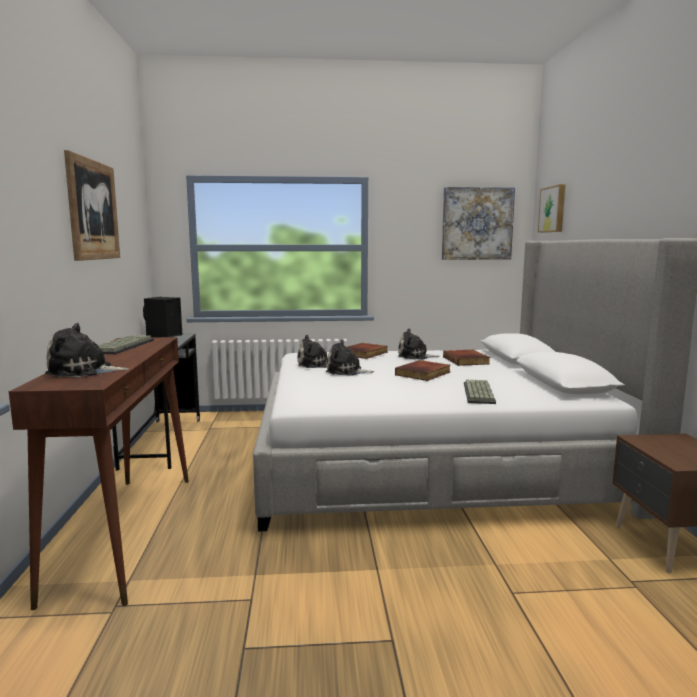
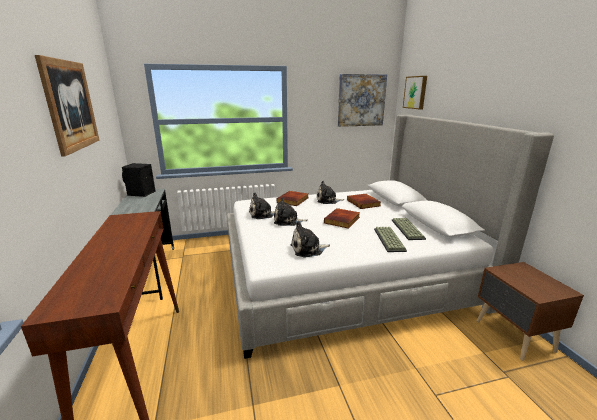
camera: 10 degrees left, 10 degrees up
plush toy [45,323,129,377] -> plush toy moved to [290,221,330,257]
keyboard [98,335,154,354] -> keyboard moved to [392,218,426,240]

